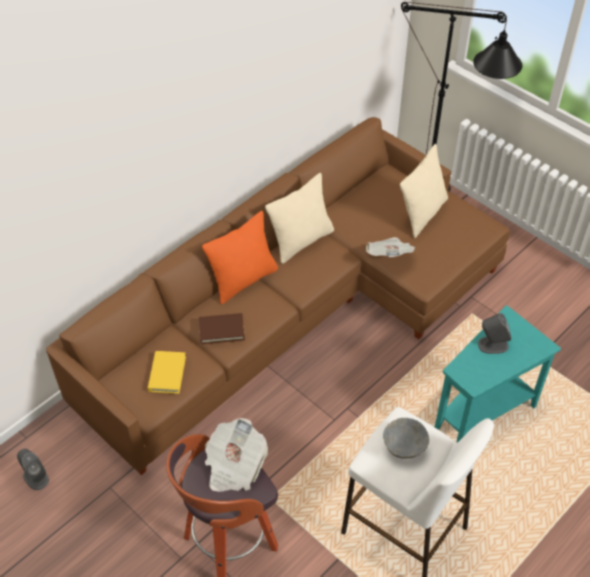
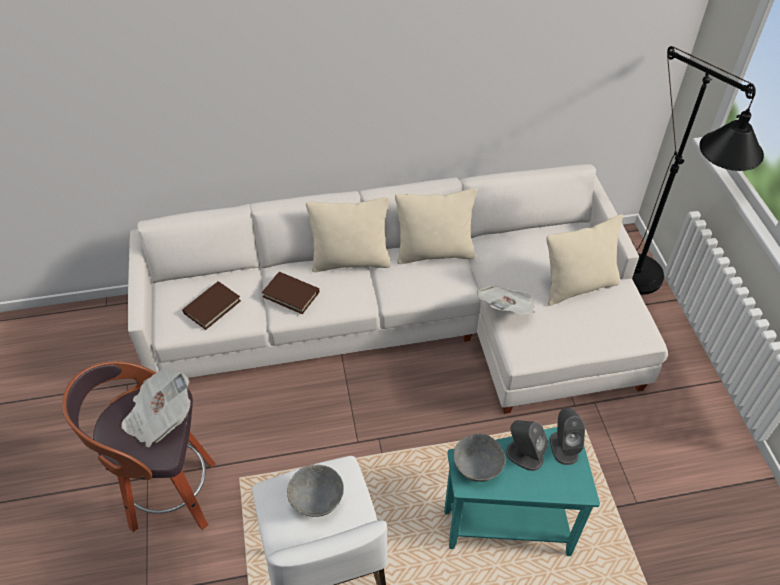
camera: 35 degrees right, 0 degrees up
grey speaker [17,449,49,490] -> grey speaker moved to [550,408,585,465]
brown sofa [46,117,511,475] -> white sofa [128,164,668,414]
yellow book [147,351,186,394] -> brown book [182,281,241,330]
orange pillow [202,211,278,304] -> beige pillow [306,197,391,272]
none -> grey bowl [453,434,505,482]

